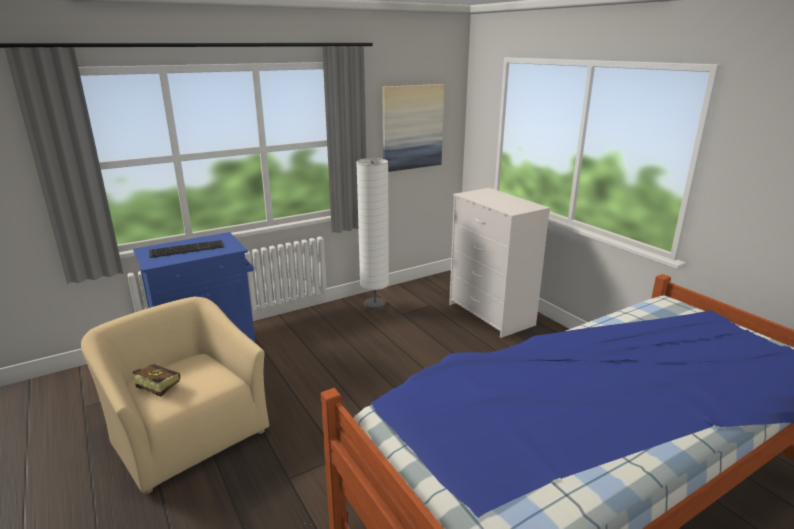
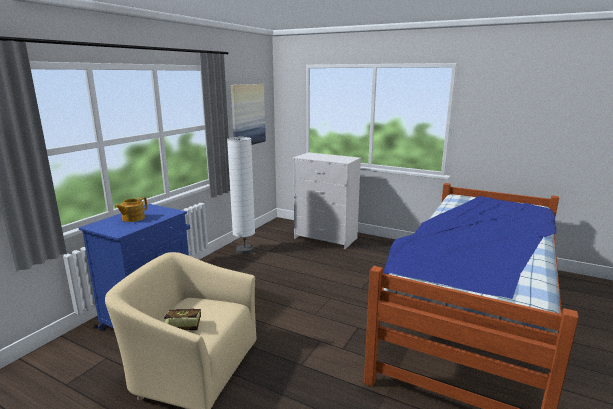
camera: 30 degrees left, 5 degrees down
keyboard [149,240,224,258] -> teapot [115,197,147,222]

